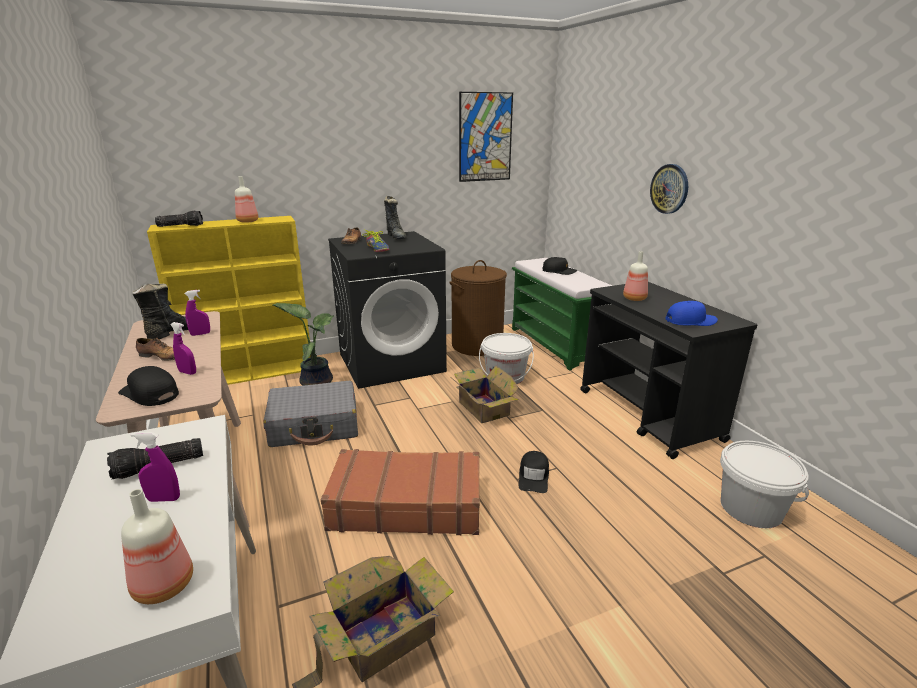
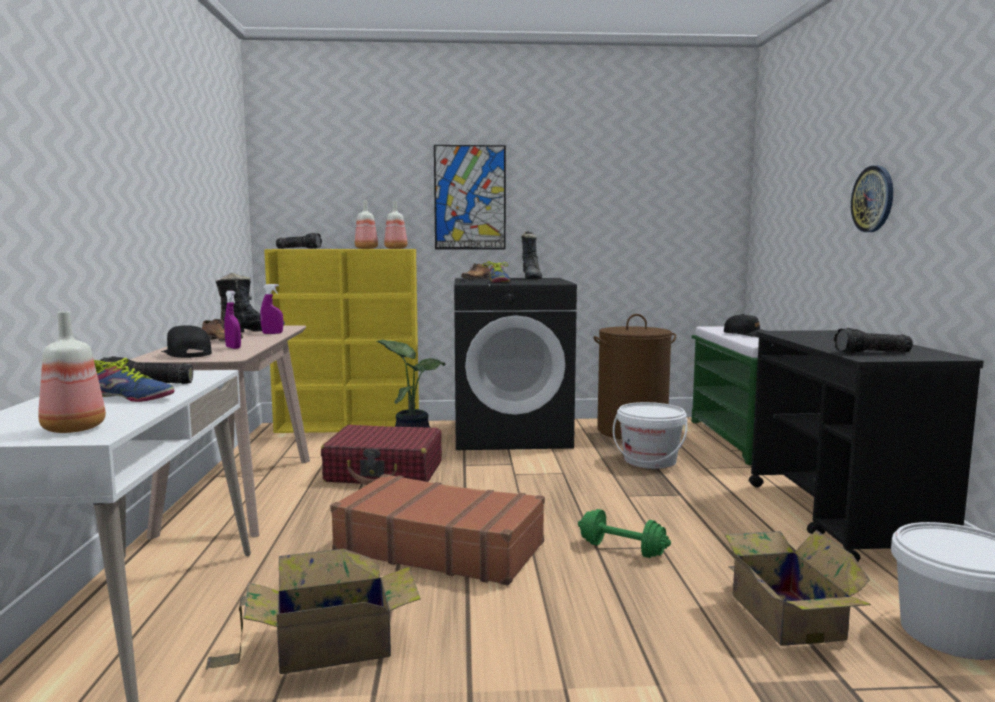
camera: 20 degrees right, 15 degrees down
purple spray bottle [131,432,180,502] -> shoe [94,358,174,402]
grey suitcase [263,381,358,447] -> red suitcase [321,425,442,485]
cardboard box [452,365,519,423] -> cardboard box moved to [716,530,871,646]
picture [459,92,513,182] -> picture moved to [434,145,506,250]
black cap [519,451,549,493] -> green dumbbell [578,509,671,558]
bottle [623,251,648,301] -> bottle moved to [384,201,407,249]
blue cap [665,301,718,326] -> flashlight [834,328,913,353]

